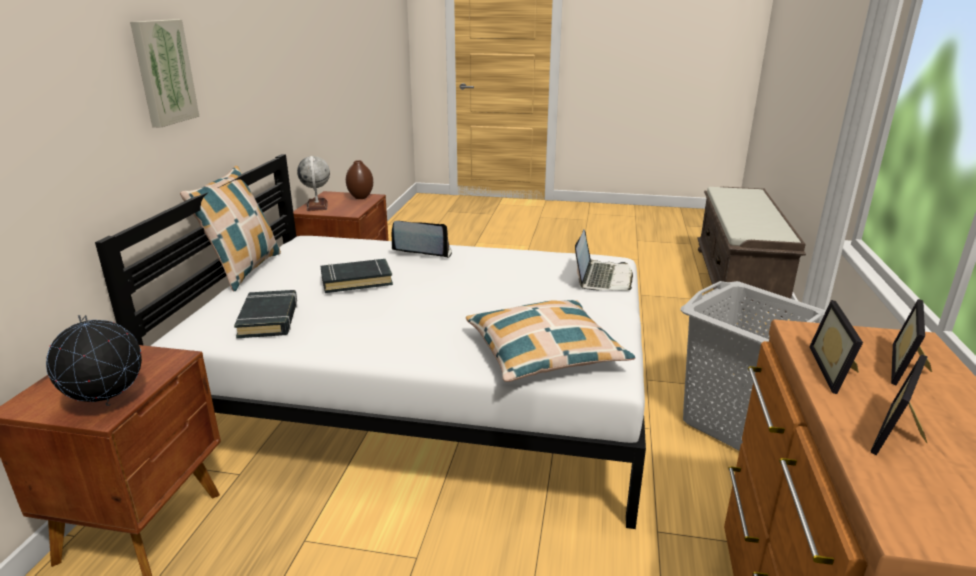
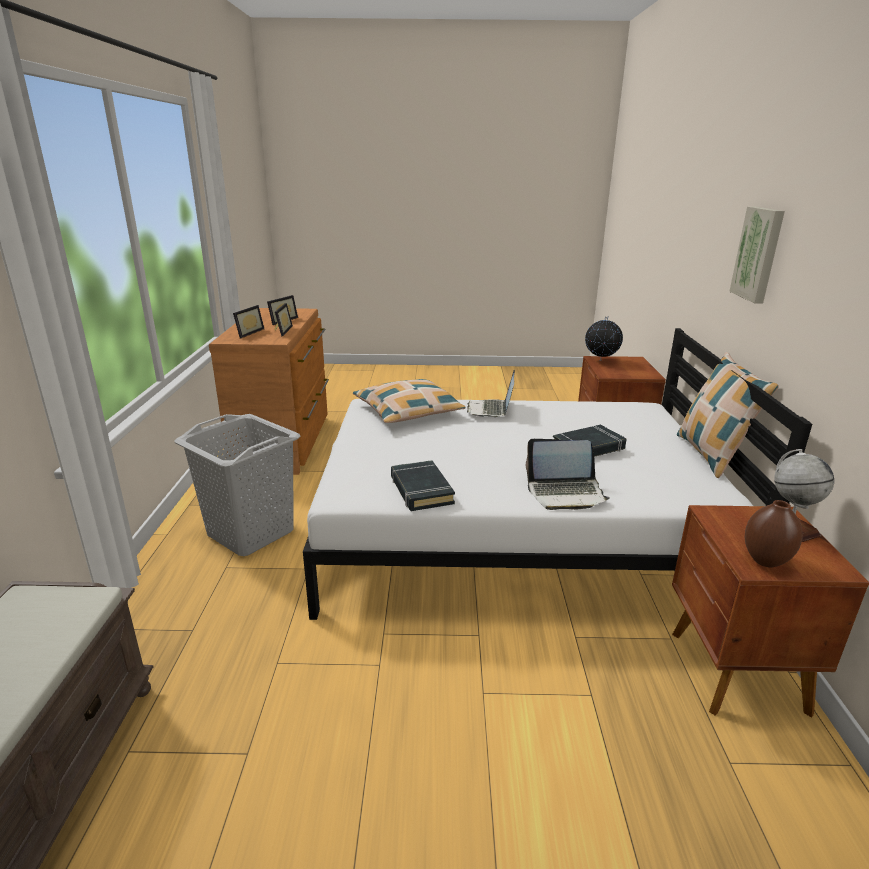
camera: 170 degrees right, 0 degrees up
black book [234,290,297,338] -> black book moved to [391,460,455,511]
laptop [575,230,633,291] -> laptop moved to [467,370,515,417]

